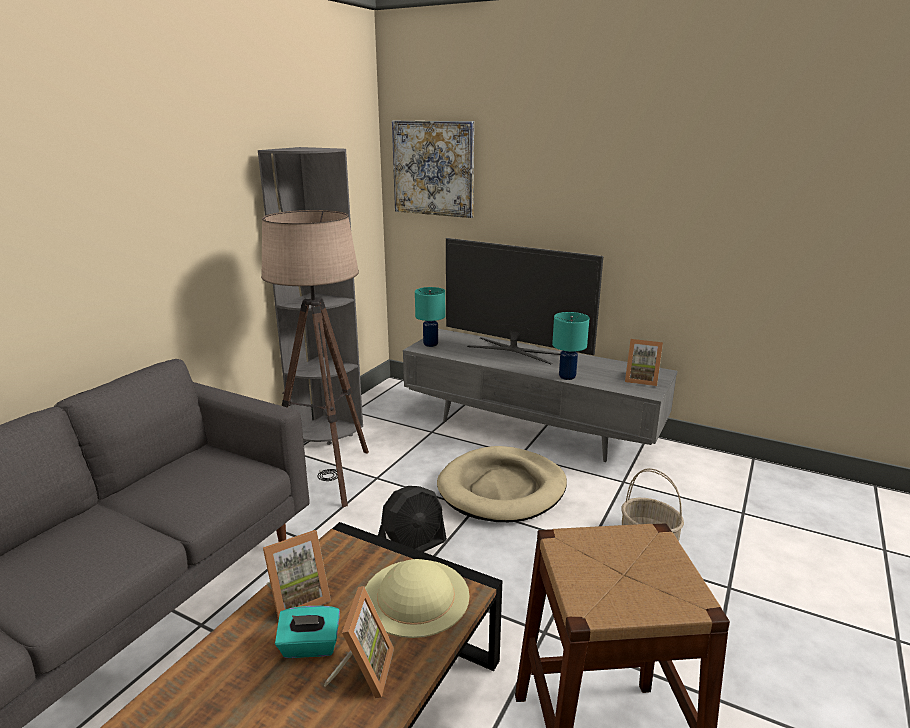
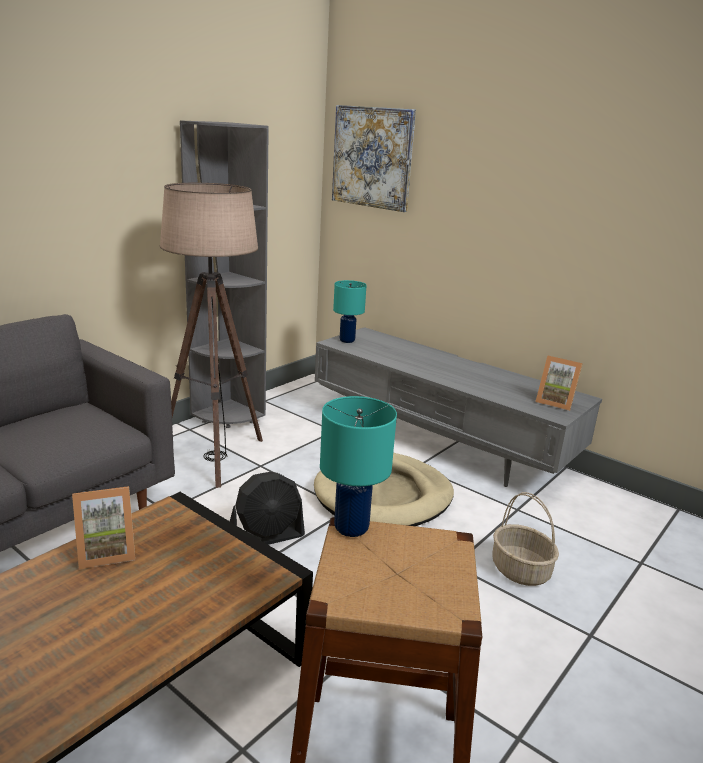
camera: 10 degrees right, 0 degrees up
turquoise tissue box [275,606,340,658] -> none
picture frame [324,586,394,698] -> none
beige hat [365,559,470,638] -> none
television [446,238,603,364] -> none
turquoise table lamp [552,312,590,380] -> turquoise table lamp moved to [320,396,397,537]

